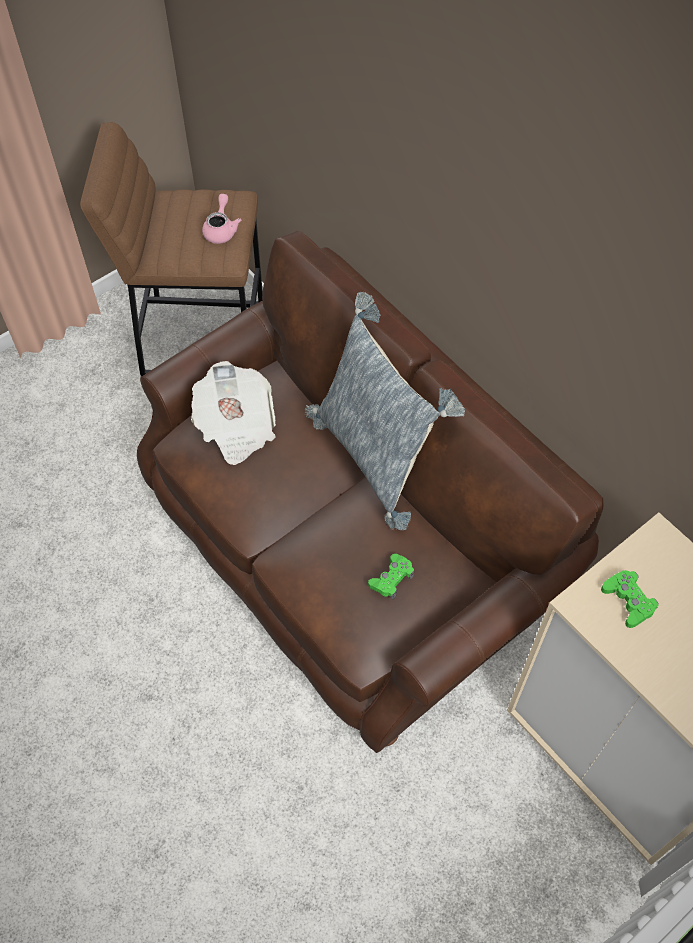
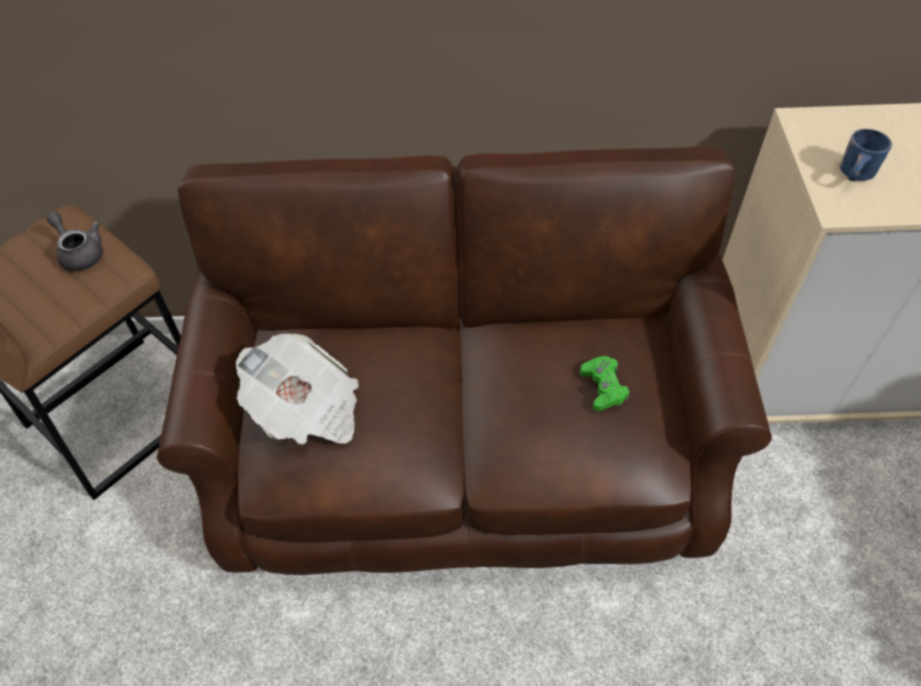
camera: 50 degrees left, 5 degrees down
pink teapot [202,194,241,244] -> grey teapot [46,211,103,271]
pillow [304,292,465,531] -> none
green game controller [601,570,659,628] -> blue mug [840,129,892,181]

